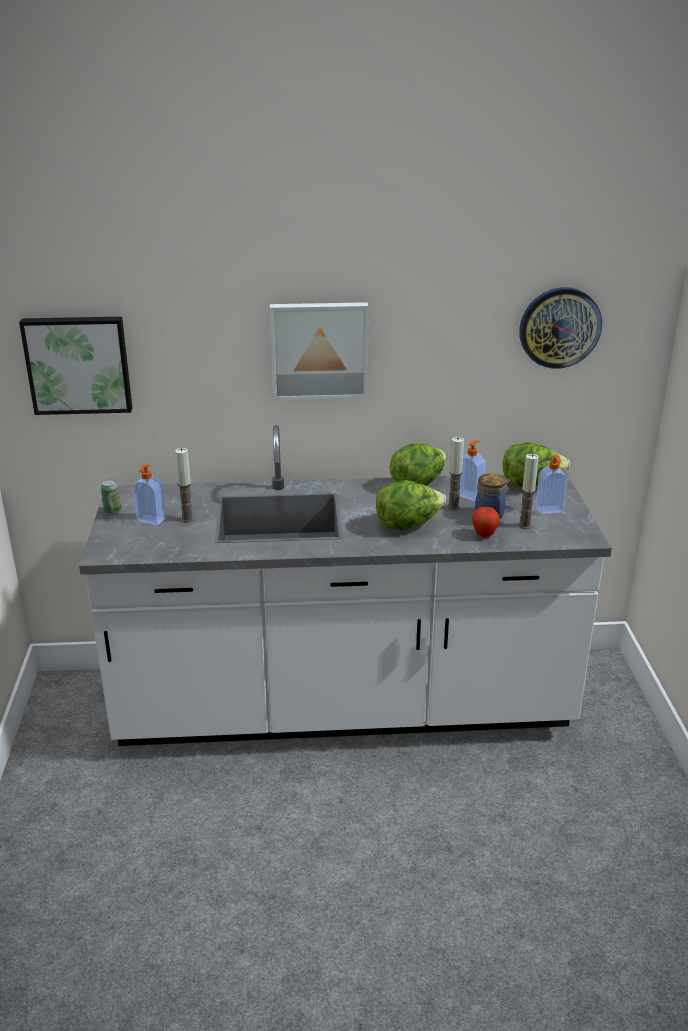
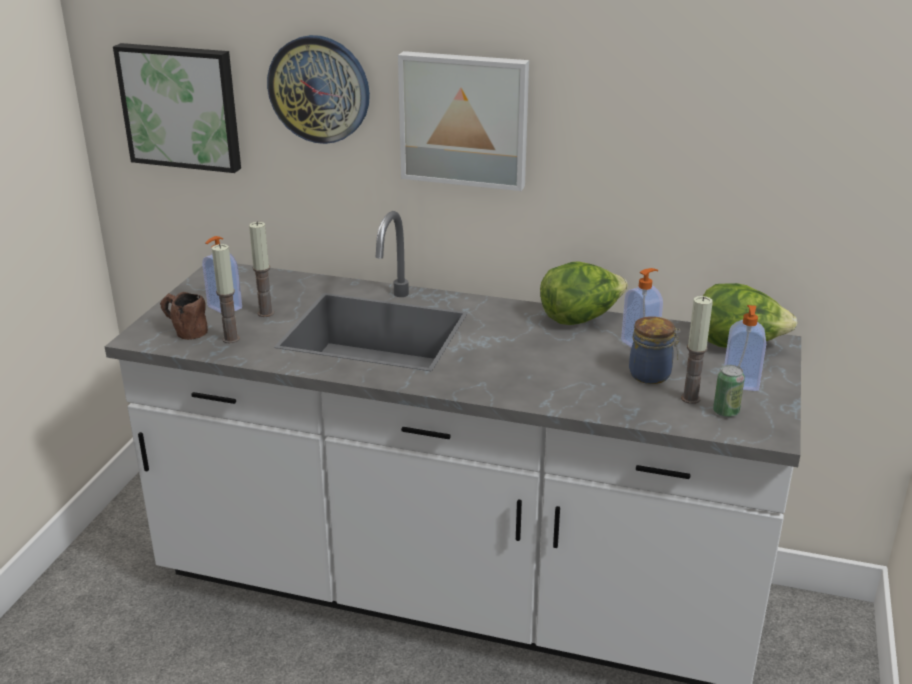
camera: 20 degrees right, 0 degrees up
can [101,479,121,514] -> can moved to [713,365,745,417]
lettuce [376,480,446,530] -> none
candle [447,437,464,510] -> candle moved to [212,244,240,344]
apple [472,507,500,537] -> none
wall clock [519,287,602,369] -> wall clock moved to [267,35,370,144]
none -> brown mug [160,292,208,340]

